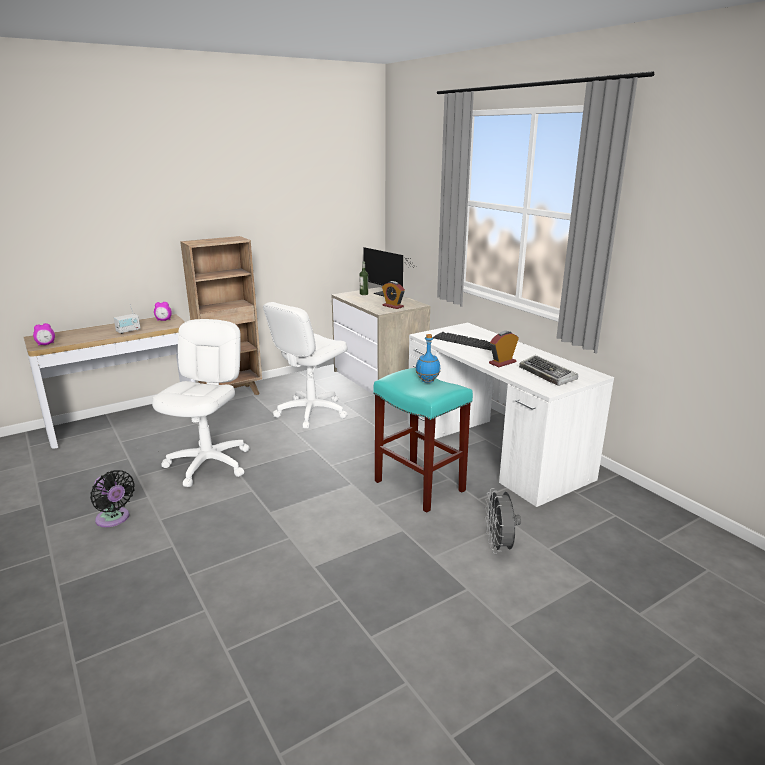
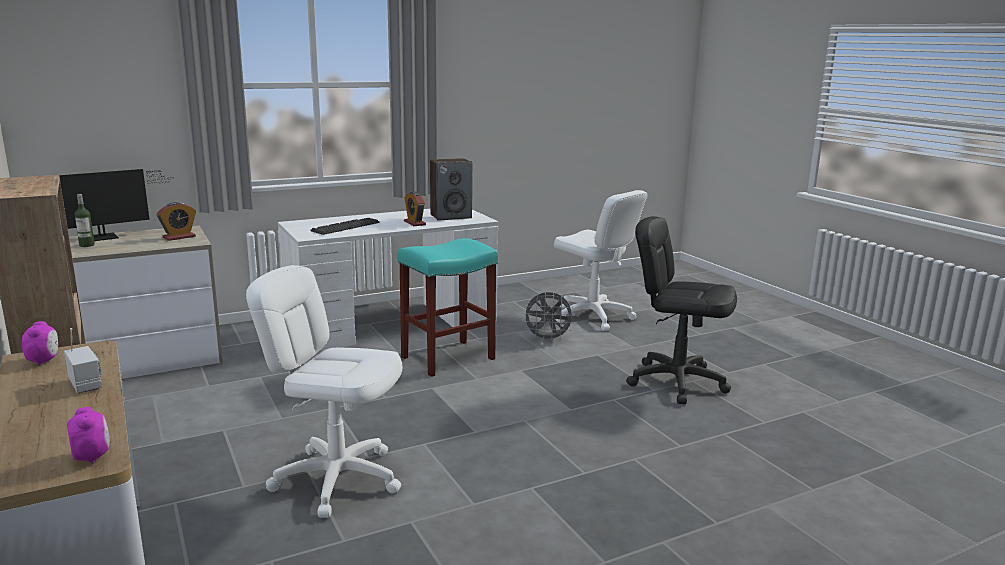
camera: 85 degrees left, 5 degrees down
black fan [90,470,135,527] -> none
white office chair [263,302,348,429] -> white office chair moved to [554,190,648,331]
blue bottle [416,334,440,383] -> none
keyboard [519,355,578,386] -> speaker [430,158,472,221]
none -> black office chair [626,216,737,404]

